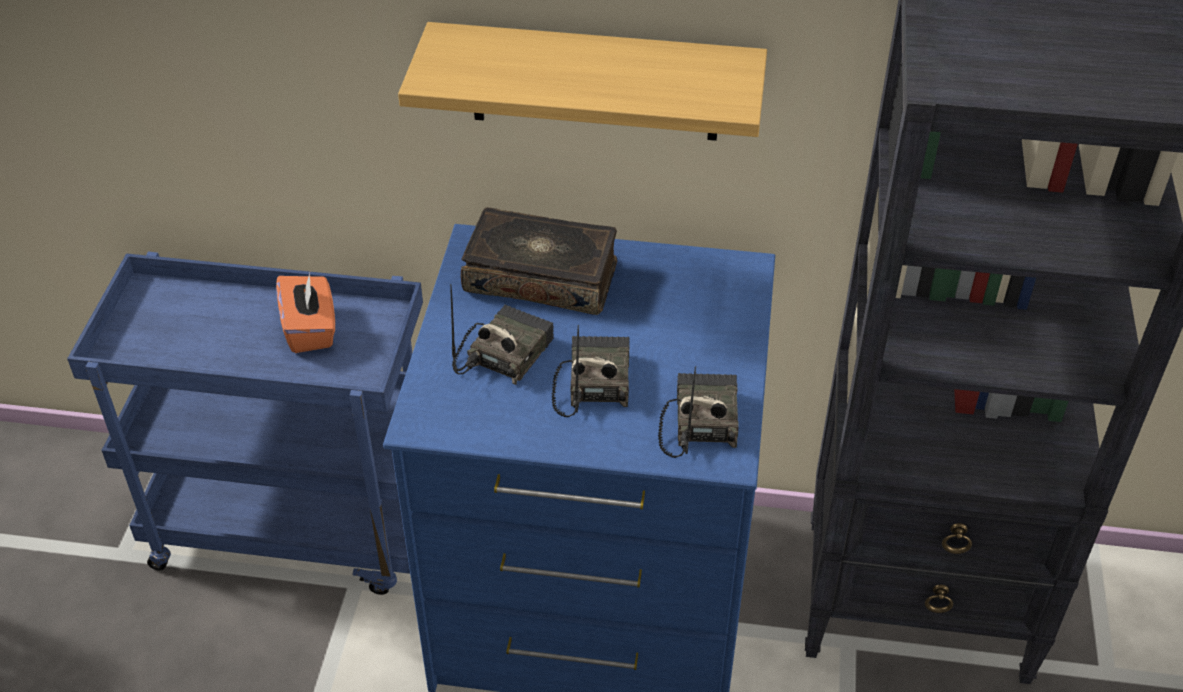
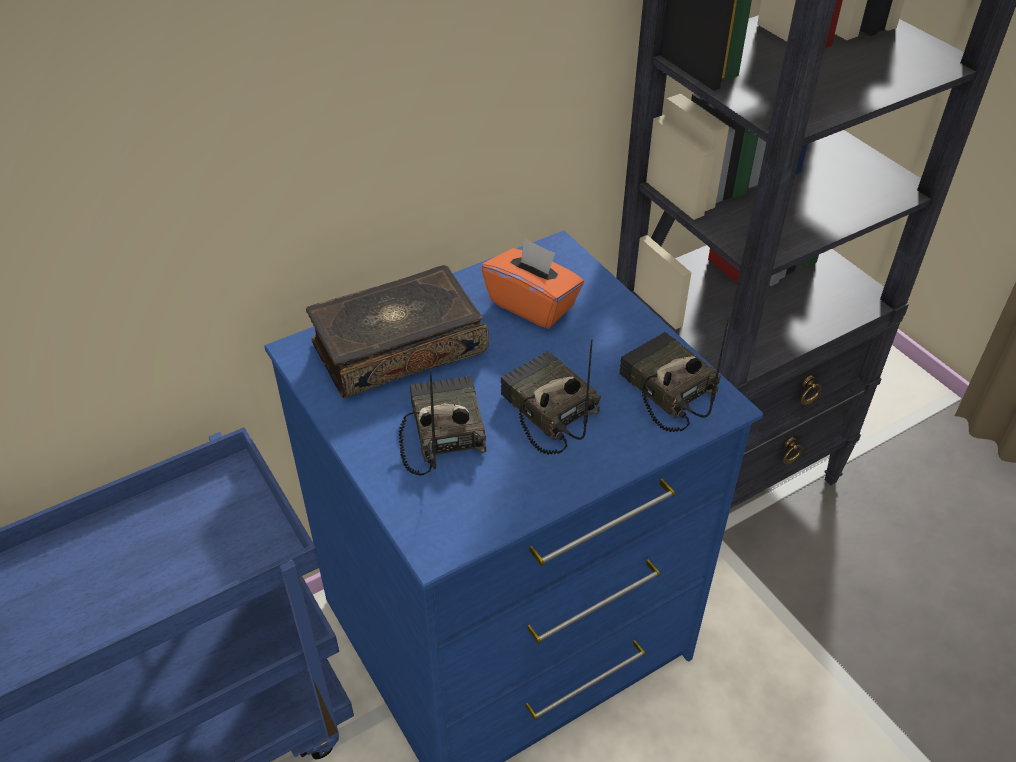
camera: 40 degrees left, 0 degrees up
orange tissue box [276,273,335,353] -> orange tissue box moved to [481,238,584,328]
shelf [398,22,767,141] -> none

